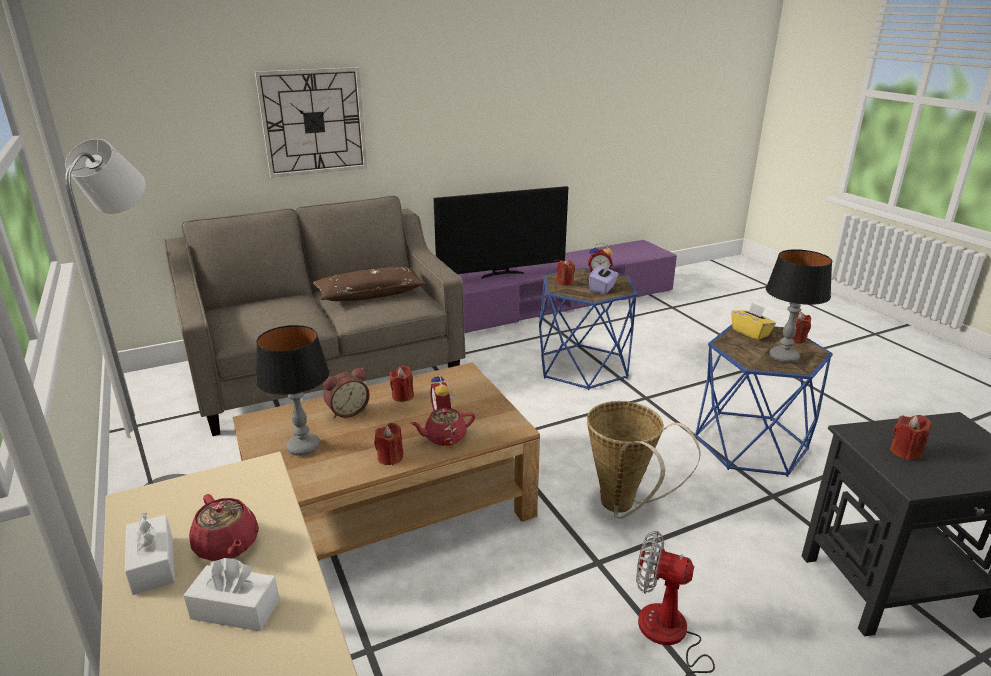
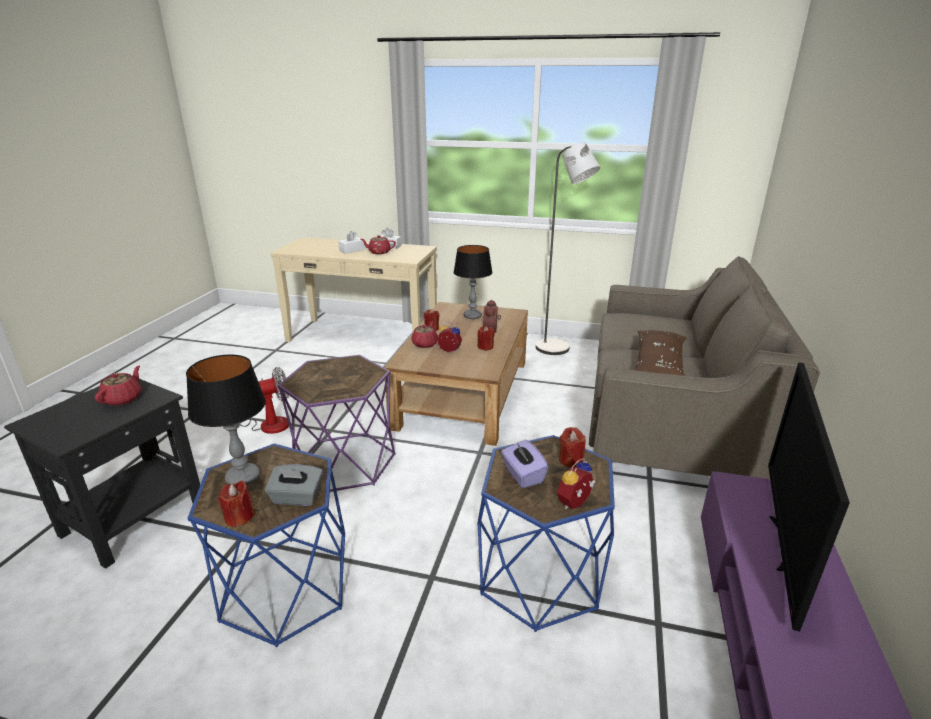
camera: 130 degrees right, 0 degrees up
wall clock [255,67,367,178] -> none
basket [587,401,701,519] -> purple side table [278,355,395,492]
yellow tissue box [731,303,776,340] -> grey tissue box [265,464,323,506]
red candle [890,415,931,460] -> red teapot [95,365,141,406]

